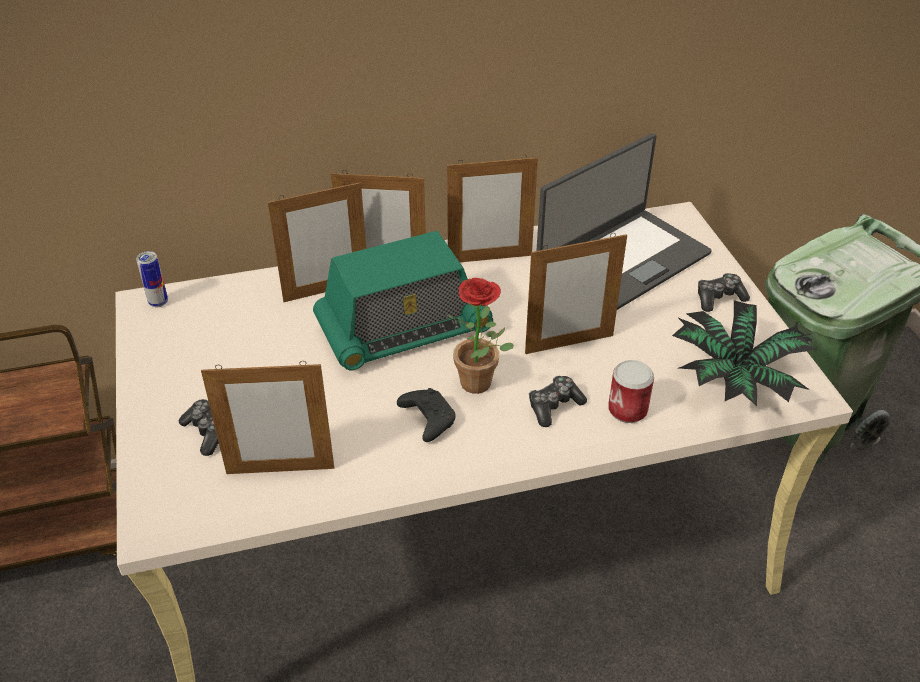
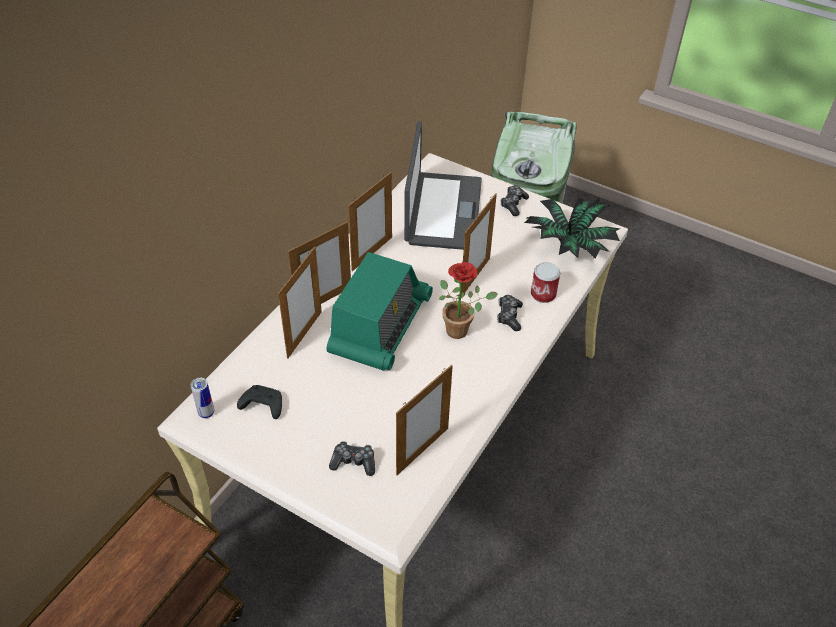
camera: 45 degrees left, 5 degrees up
black game controller [397,388,456,442] -> black game controller moved to [237,385,282,419]

